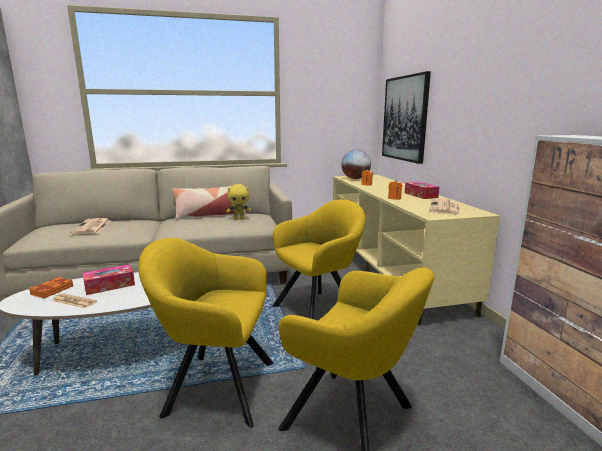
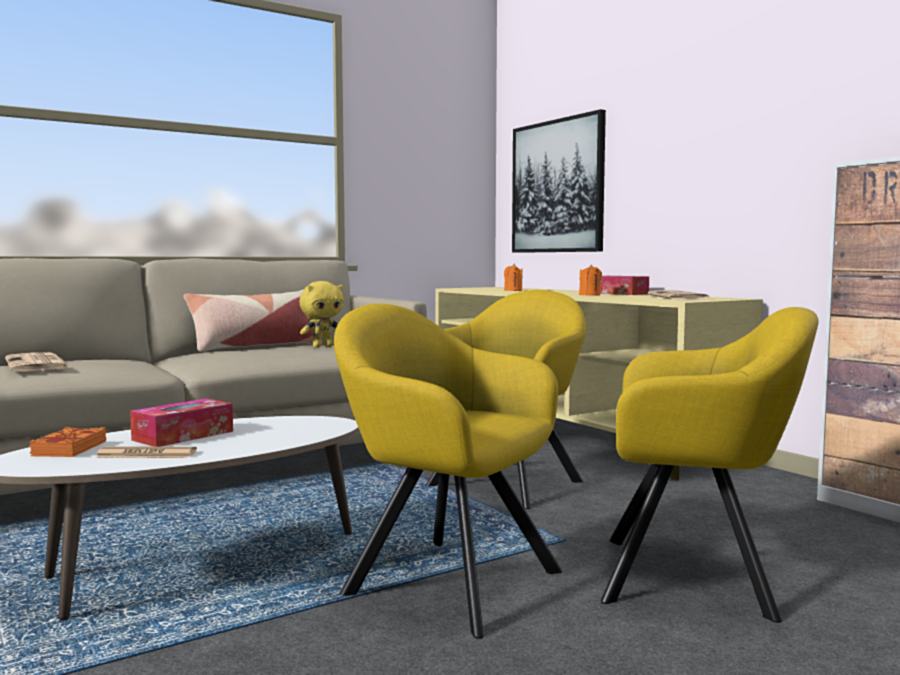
camera: 20 degrees left, 10 degrees down
yellow armchair [138,238,273,428] -> yellow armchair turned 45 degrees clockwise [334,304,562,639]
globe [341,149,371,179] -> none

